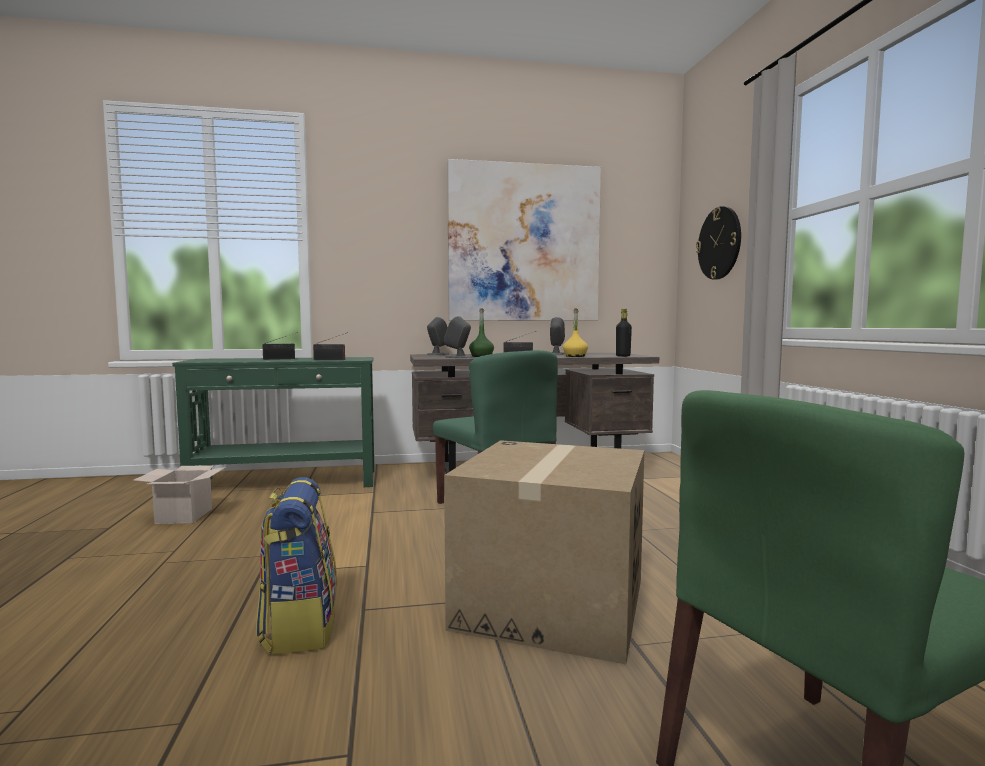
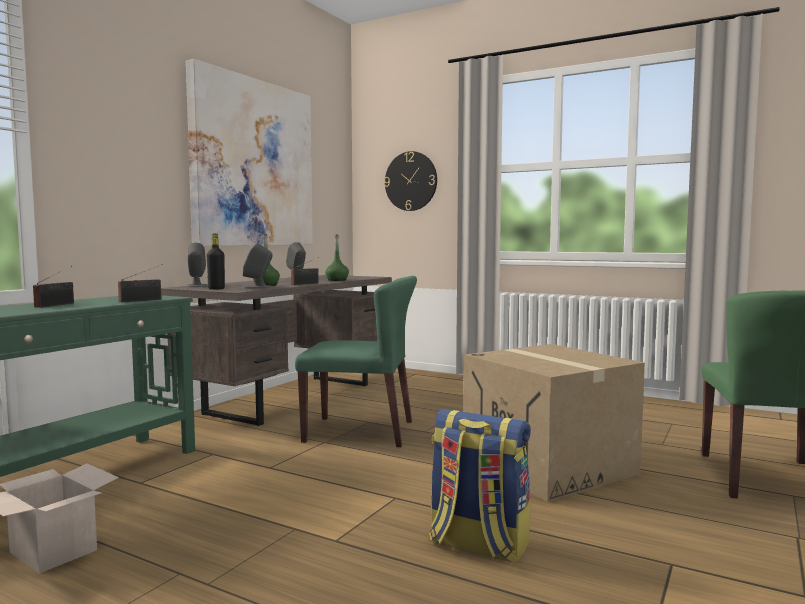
camera: 50 degrees left, 0 degrees up
yellow bottle [563,308,588,357] -> green bottle [325,235,349,281]
black bottle [616,309,632,357] -> black bottle moved to [207,233,225,290]

